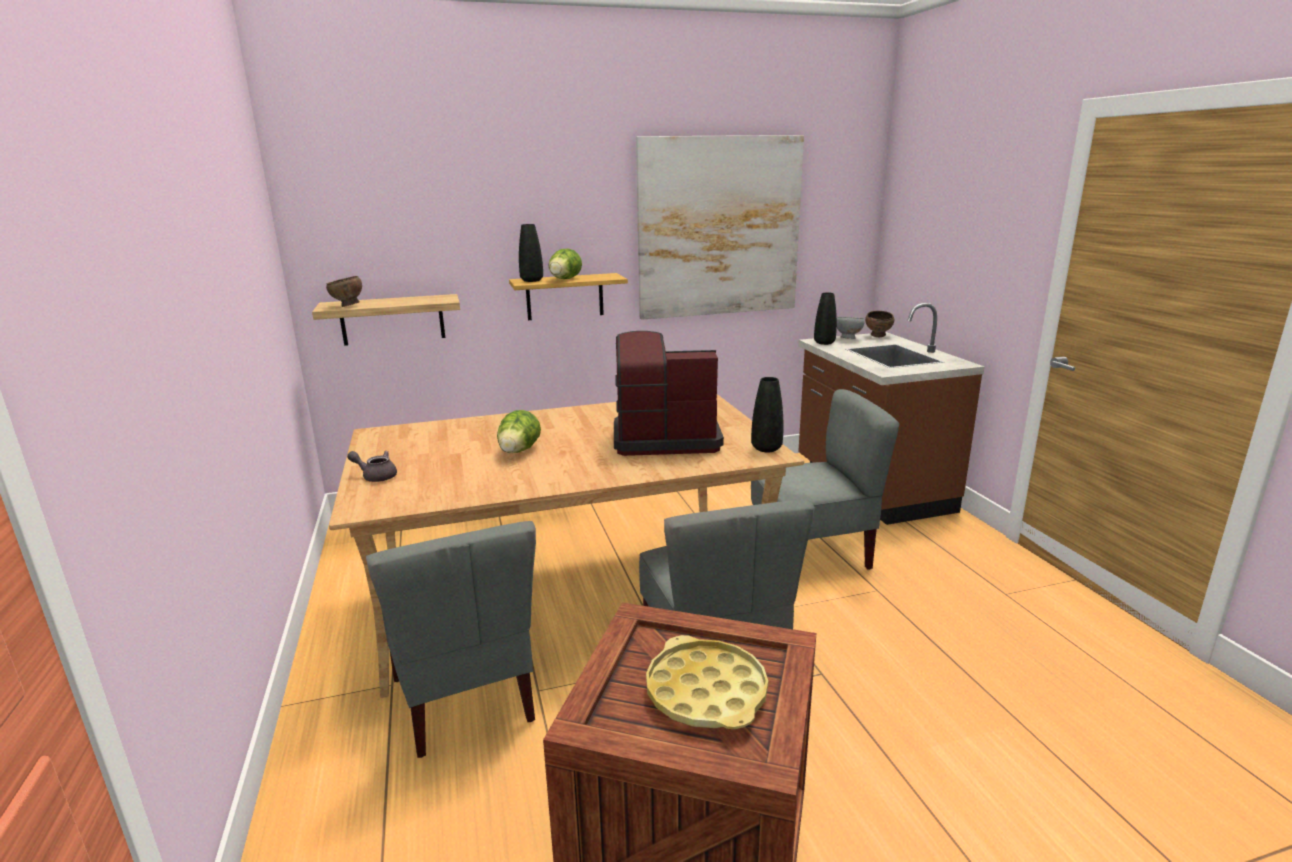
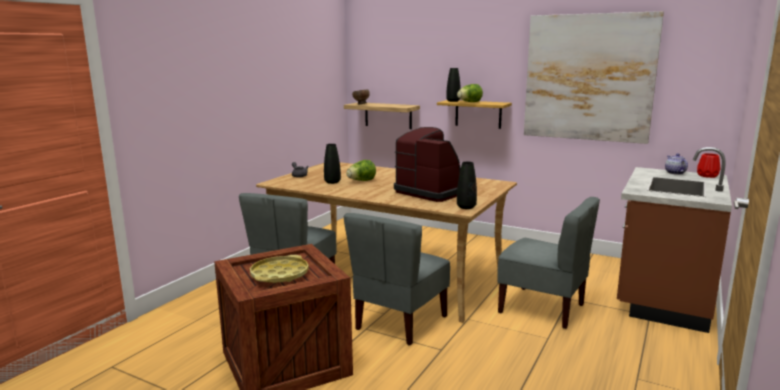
camera: 45 degrees right, 5 degrees down
black vase [814,292,837,345] -> black vase moved to [324,144,341,184]
grey bowl [837,317,864,339] -> teapot [665,154,688,175]
brown bowl [865,311,894,337] -> red vase [697,153,720,178]

